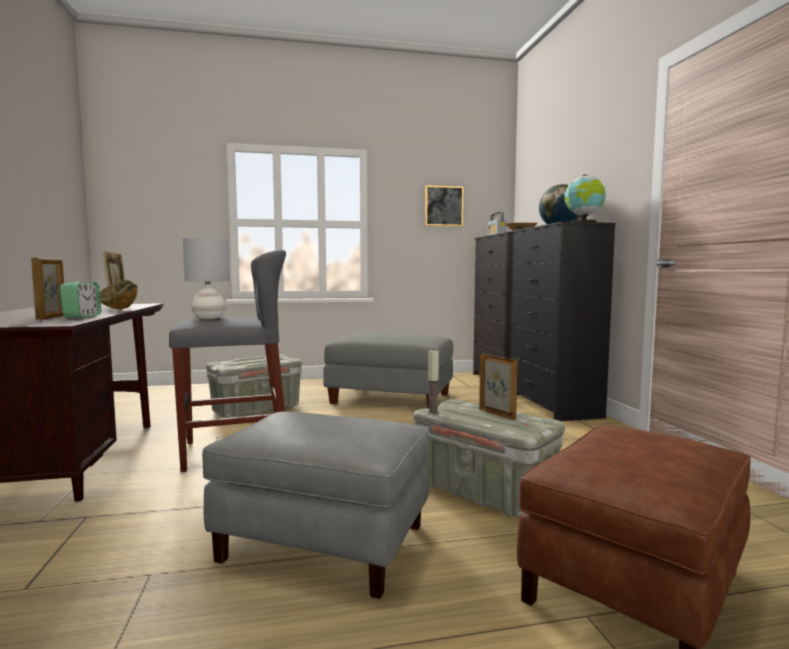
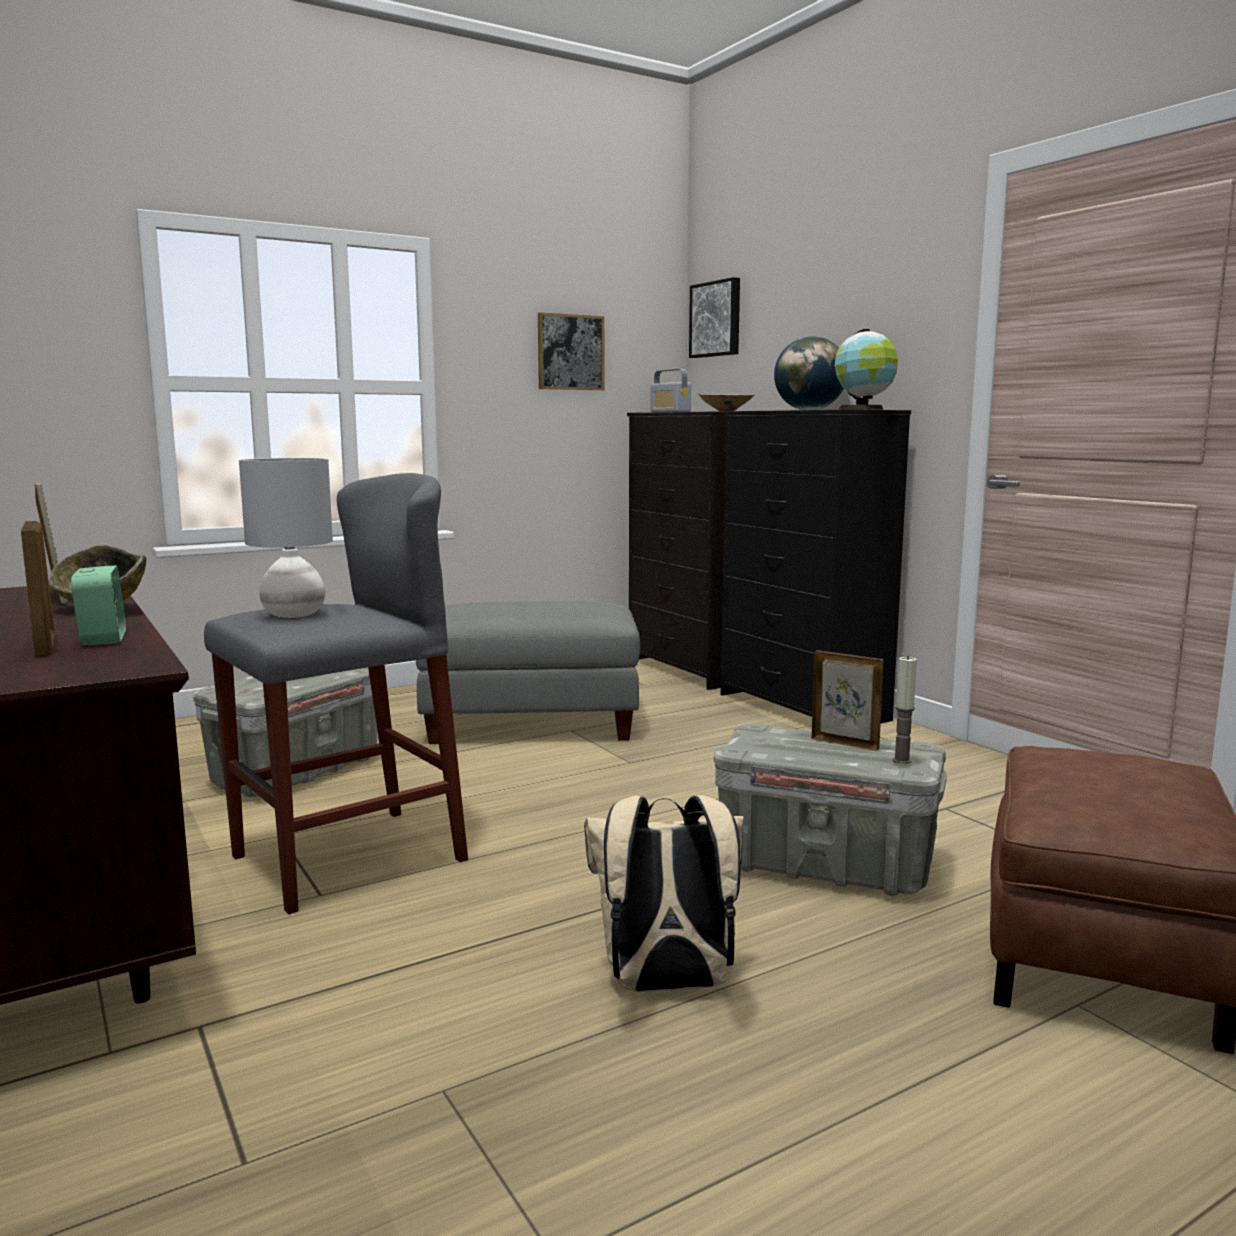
camera: 20 degrees left, 5 degrees up
grey ottoman [202,412,430,599] -> beige backpack [584,795,744,992]
candle [428,349,439,414] -> candle moved to [893,656,917,764]
none -> picture [689,277,740,358]

